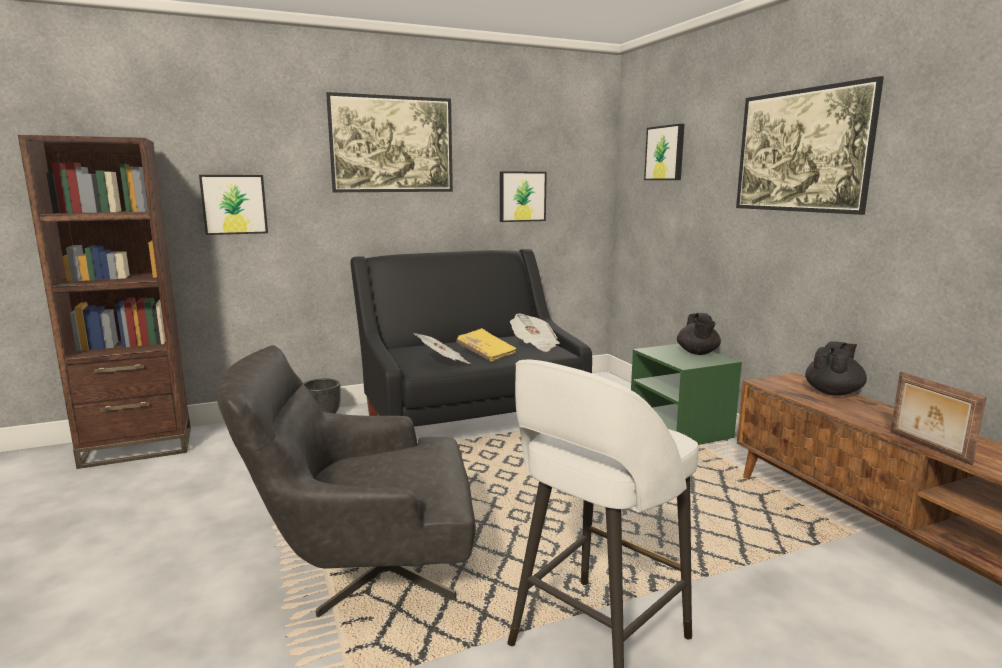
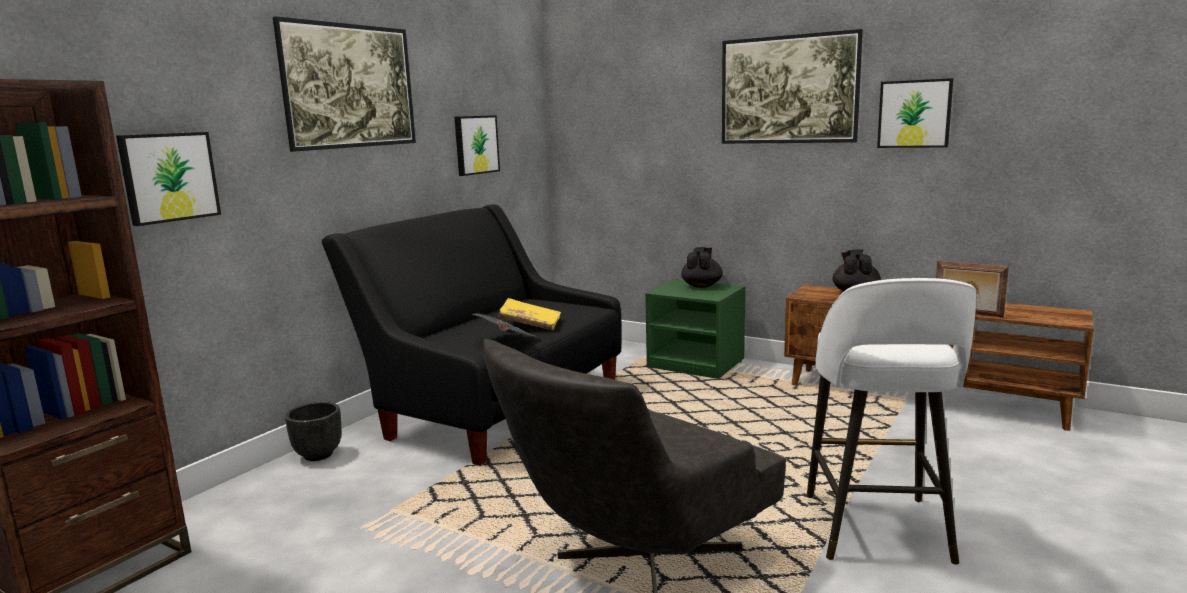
camera: 35 degrees left, 0 degrees up
newspaper [510,314,560,352] -> none
picture [644,124,685,180] -> picture moved to [877,78,953,148]
black teapot [677,313,721,355] -> black teapot turned 135 degrees counterclockwise [681,247,723,288]

